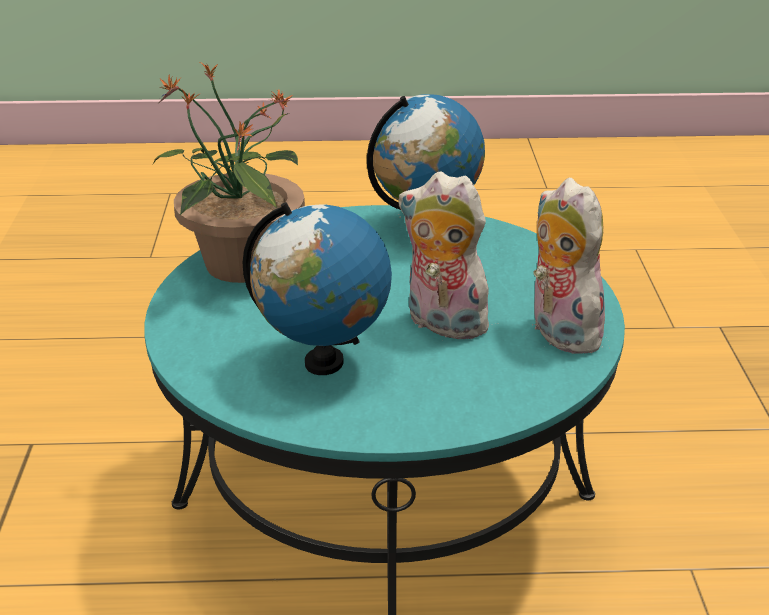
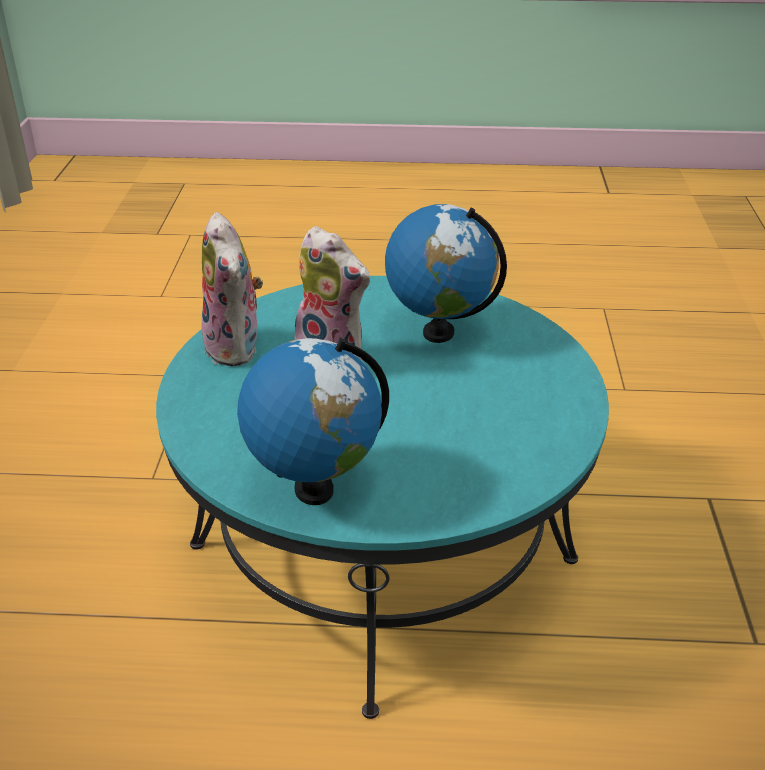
camera: 175 degrees left, 5 degrees up
potted plant [153,61,305,283] -> none

